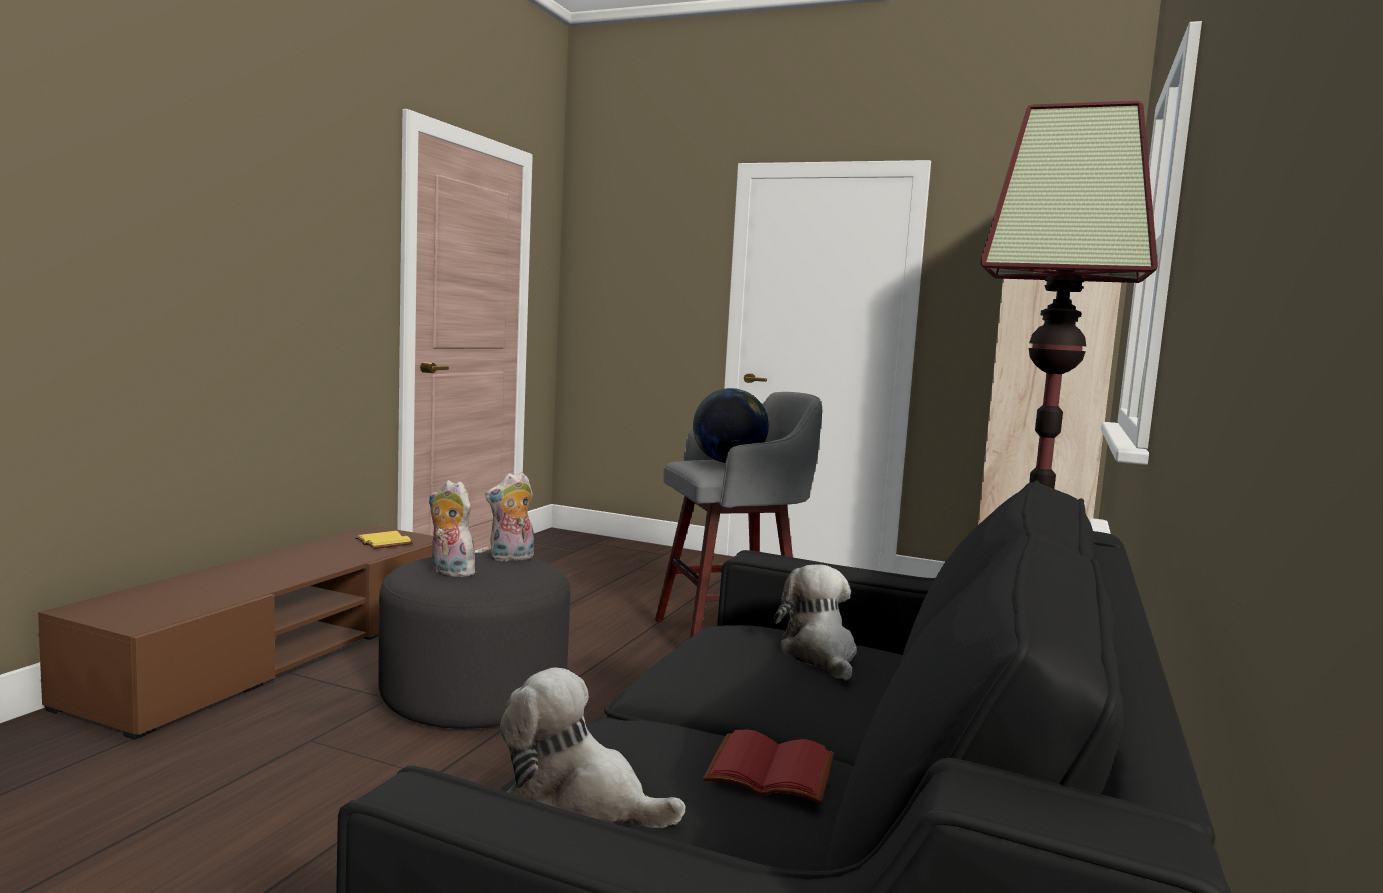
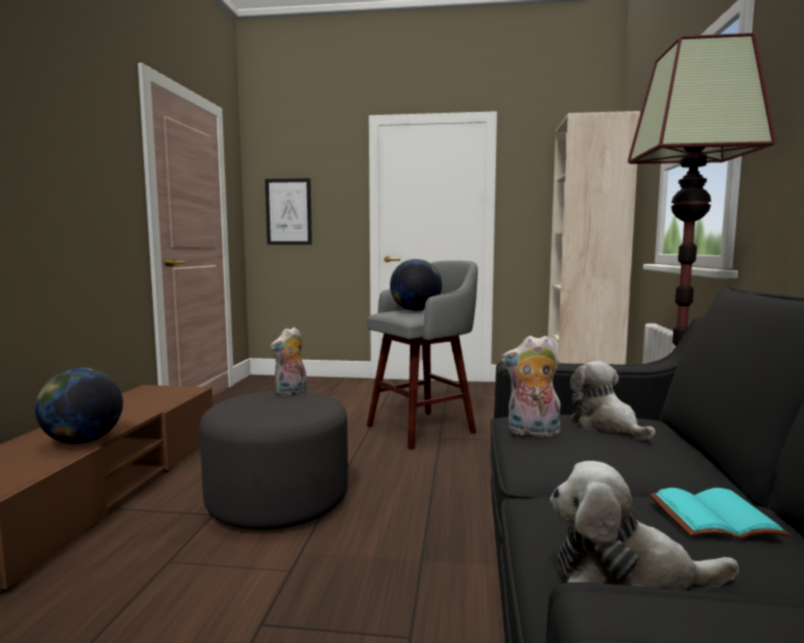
camera: 15 degrees left, 0 degrees up
yellow book [355,531,413,549] -> none
plush toy [429,480,475,577] -> plush toy moved to [501,336,561,437]
red book [703,730,834,803] -> turquoise book [650,488,790,539]
none -> globe [35,368,123,444]
none -> picture [265,178,312,245]

